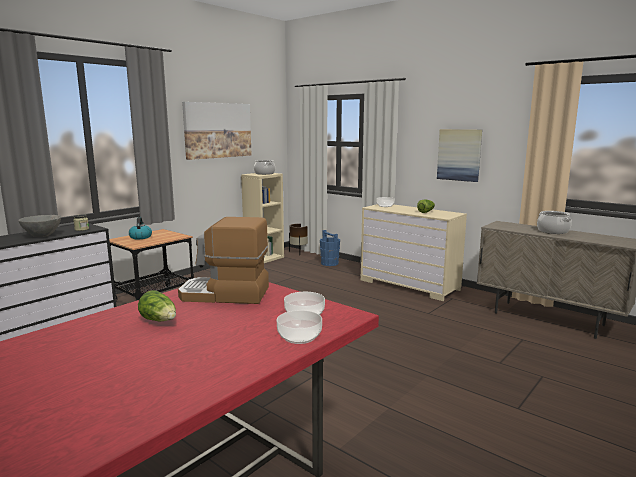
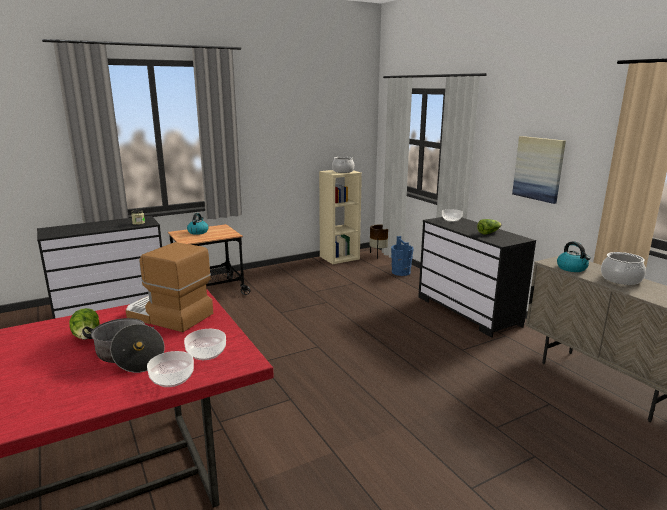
camera: 20 degrees right, 5 degrees up
grey bowl [18,215,61,237] -> none
picture [182,102,251,160] -> none
beige dresser [361,204,467,301] -> black dresser [418,217,536,338]
none -> cooking pot [82,318,165,373]
none -> kettle [557,241,591,272]

